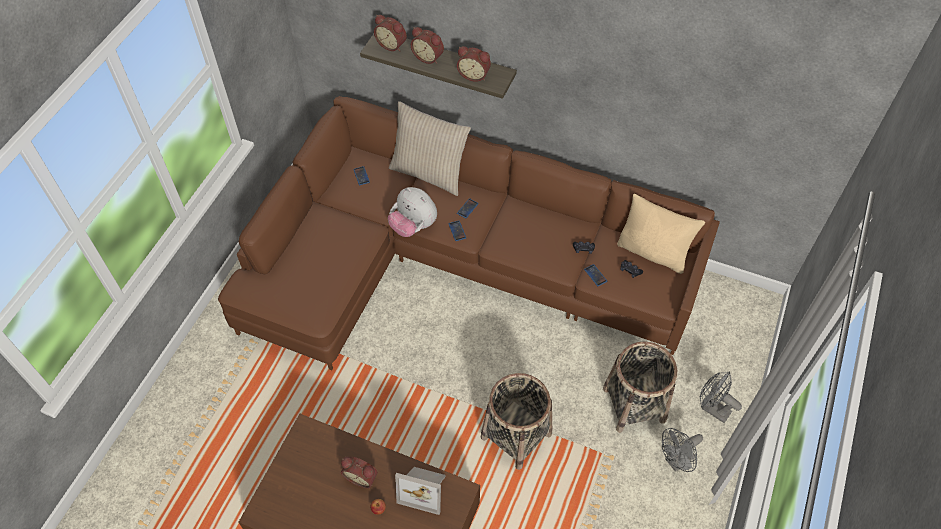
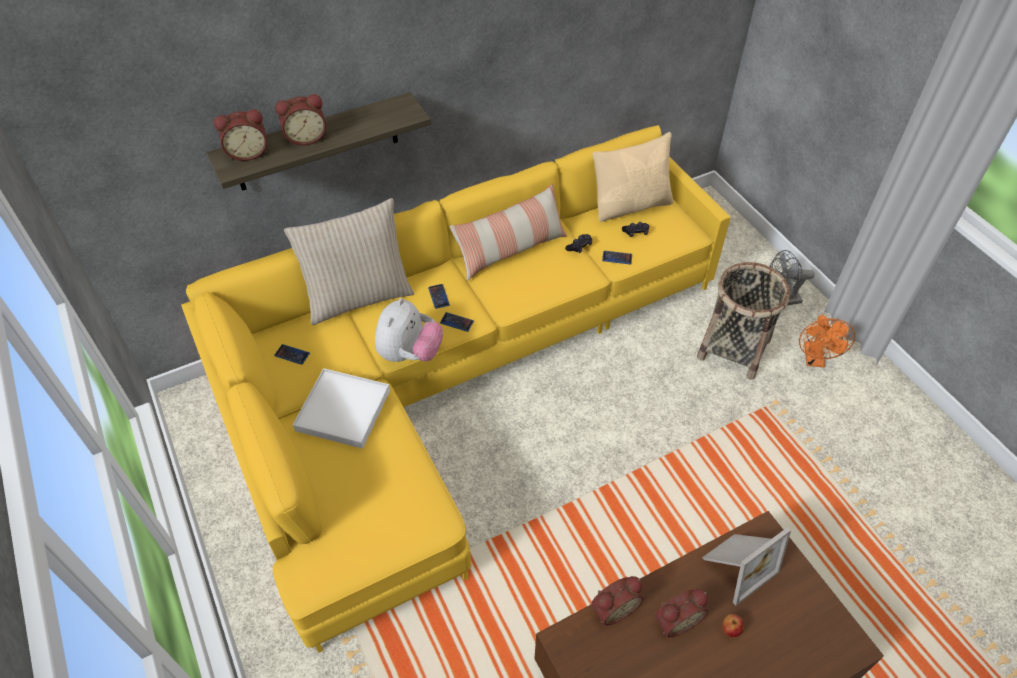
camera: 50 degrees left, 5 degrees down
brown sofa [218,96,720,371] -> yellow sofa [181,125,731,653]
plush toy [388,187,437,237] -> plush toy turned 60 degrees counterclockwise [375,298,443,362]
alarm clock [457,46,491,82] -> alarm clock moved to [591,576,643,626]
basket [481,373,552,470] -> none
grey fan [662,428,703,472] -> orange fan [799,315,855,367]
none -> white tray [293,368,390,449]
none -> pillow [449,184,567,281]

